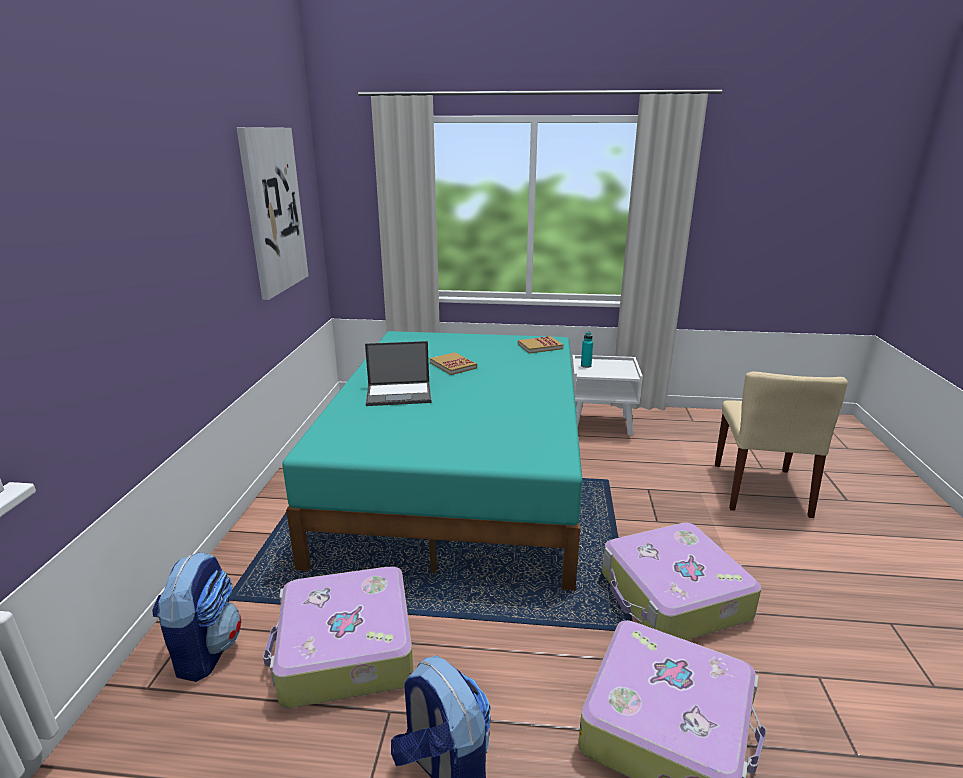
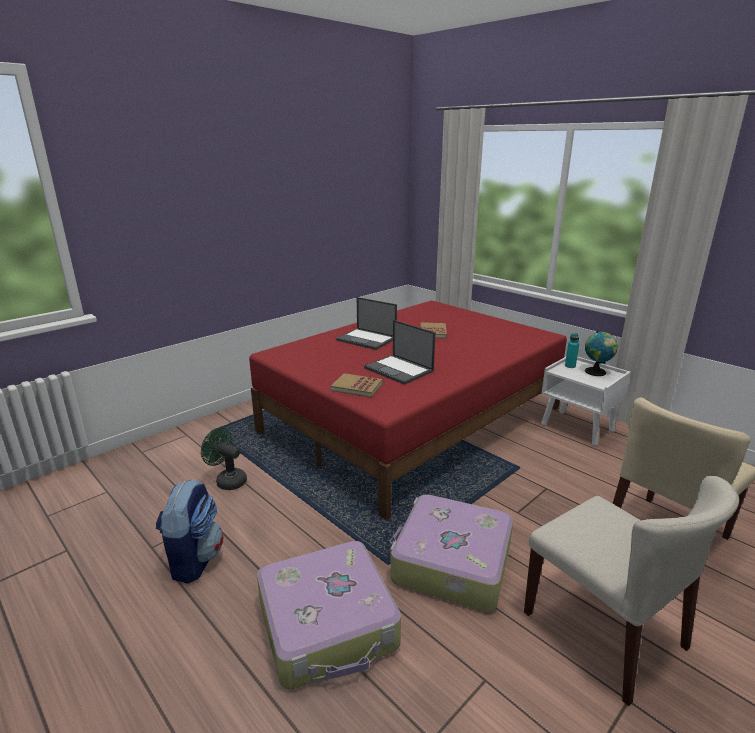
camera: 40 degrees right, 0 degrees up
backpack [152,552,241,682] -> none
picture [236,127,309,300] -> none
suitcase [263,567,414,708] -> green fan [201,428,247,490]
turquoise bed [282,331,583,590] -> red bed [249,300,567,520]
book [518,336,563,354] -> book moved to [331,373,383,398]
none -> laptop [364,320,436,385]
none -> beige chair [524,476,739,706]
none -> globe [585,331,618,376]

